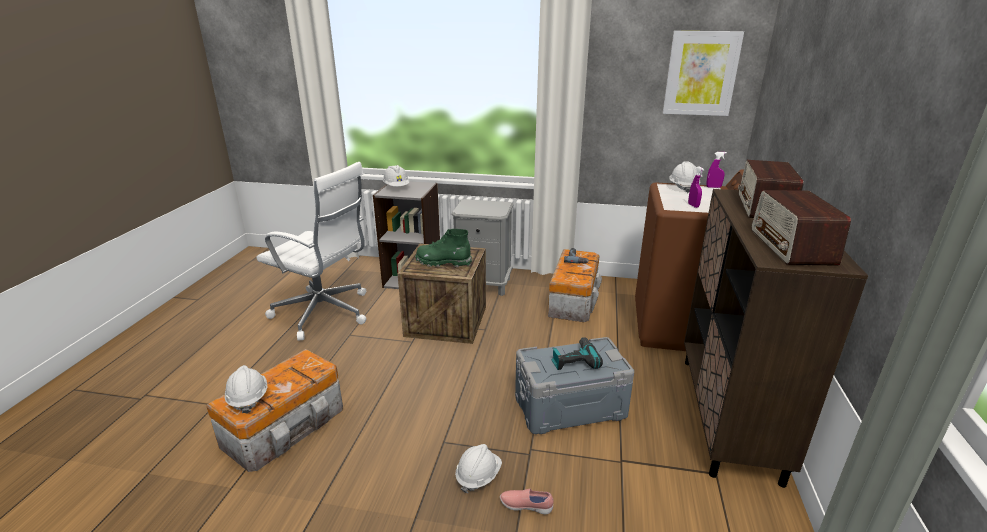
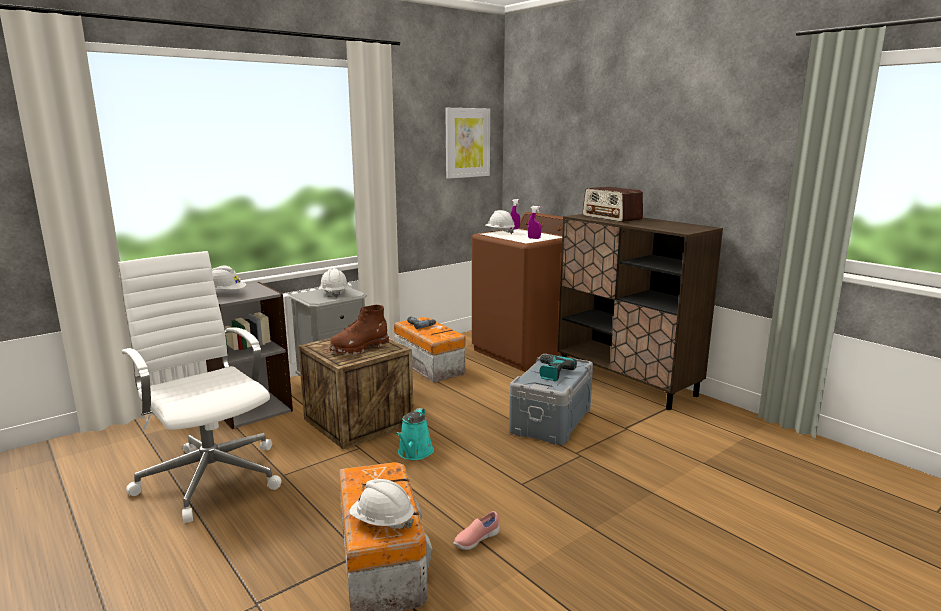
camera: 50 degrees left, 10 degrees down
white office chair [256,162,366,341] -> white office chair turned 105 degrees counterclockwise [118,251,282,523]
green boot [415,229,472,267] -> brown boot [329,305,389,355]
white hard hat [455,444,502,494] -> white hard hat moved to [320,268,349,298]
pink shoe [500,489,554,514] -> pink shoe moved to [453,511,499,550]
radio [751,190,851,266] -> none
none -> turquoise watering can [396,408,434,460]

